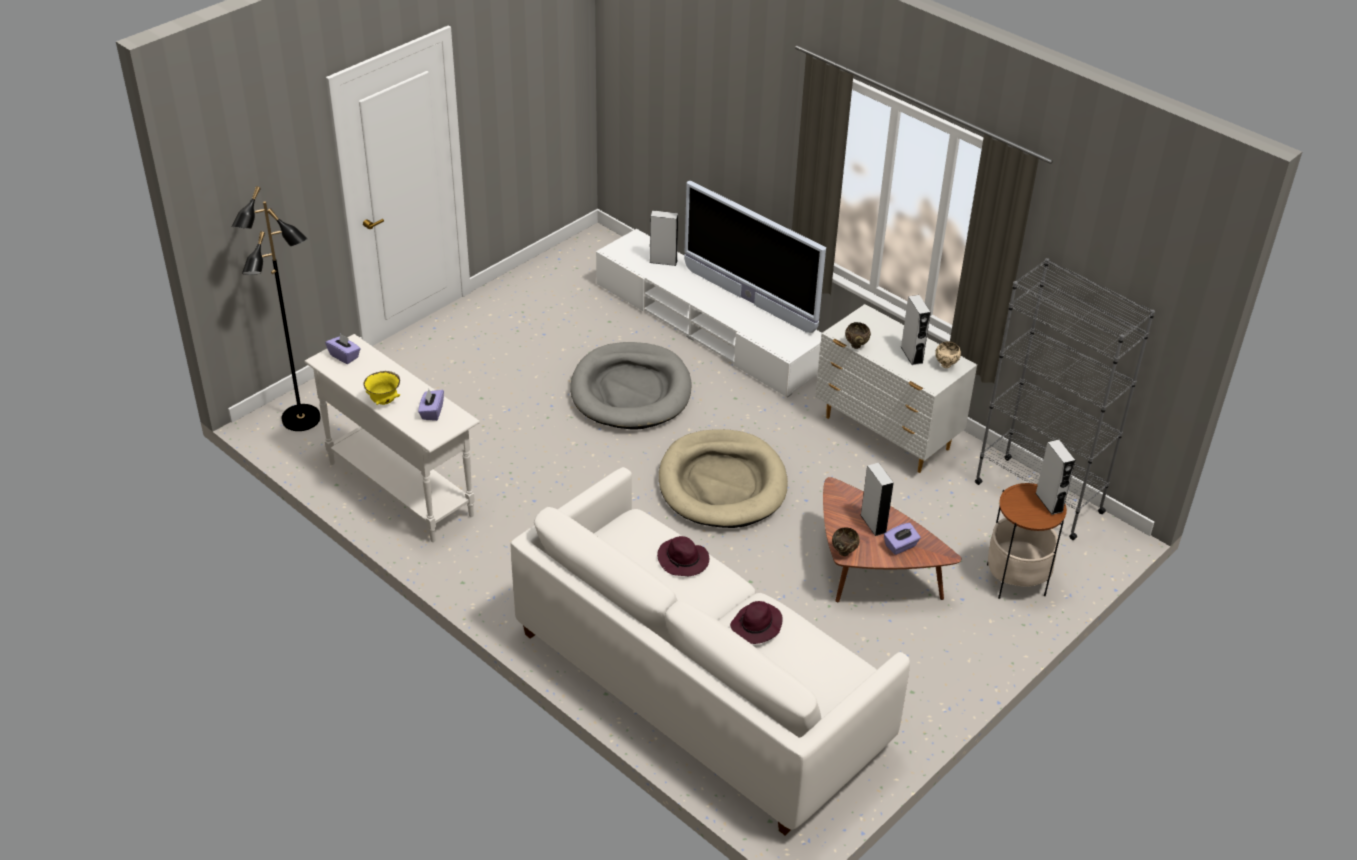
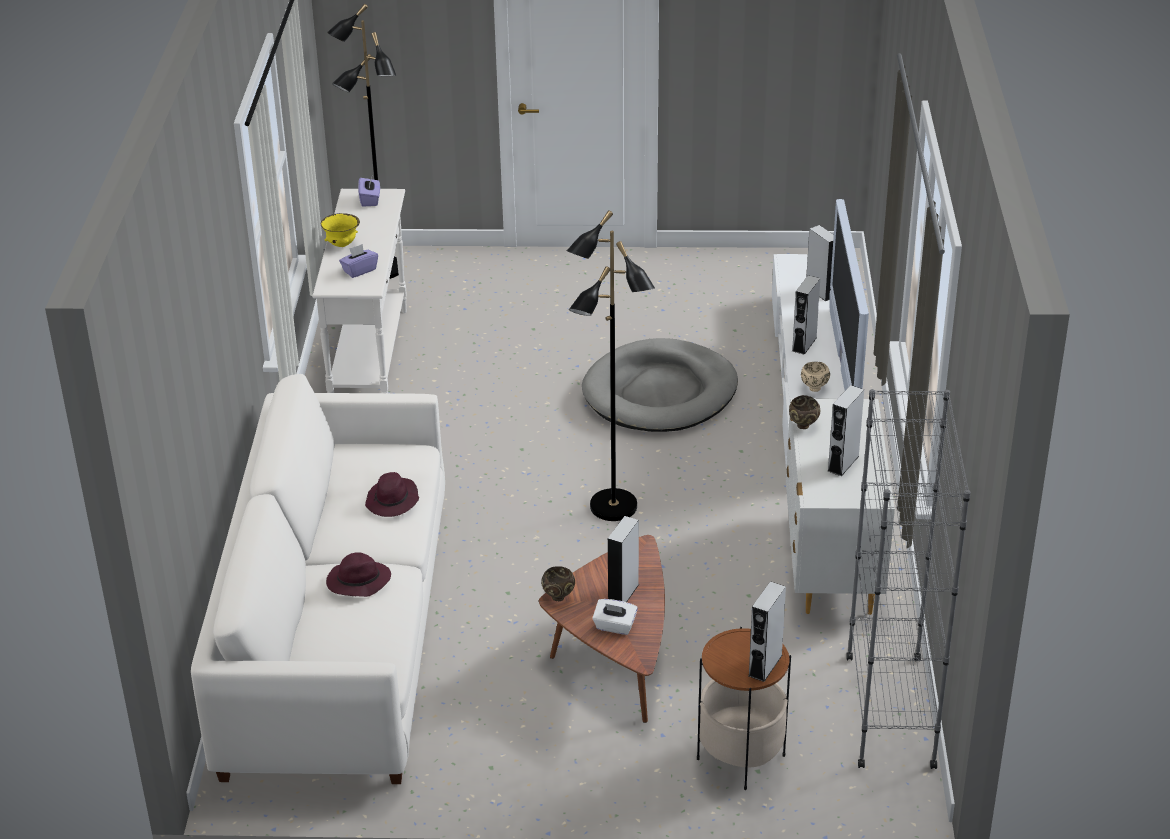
camera: 50 degrees right, 5 degrees down
beige dog bed [659,429,788,528] -> black floor lamp [567,210,655,521]
purple tissue box [884,523,921,555] -> white tissue box [592,599,638,635]
beige bowl [935,341,961,368] -> beige bowl moved to [801,362,830,392]
none -> grey speaker [792,275,820,355]

